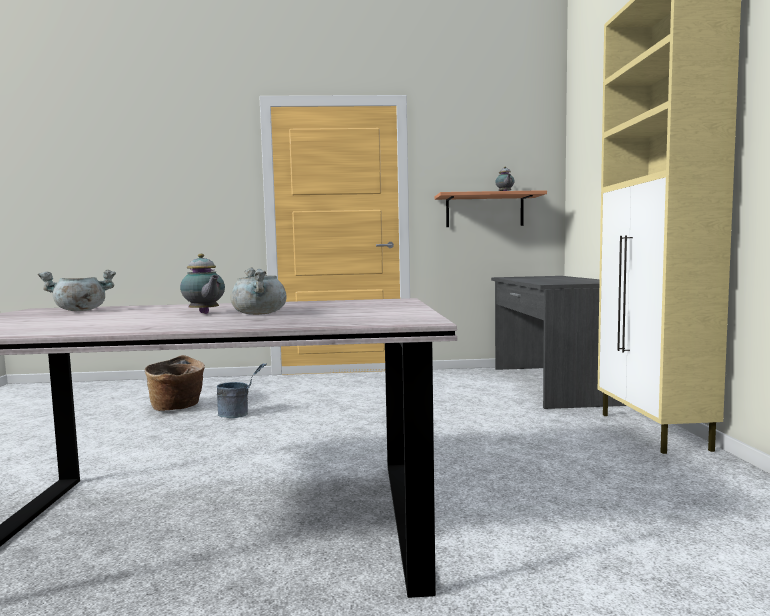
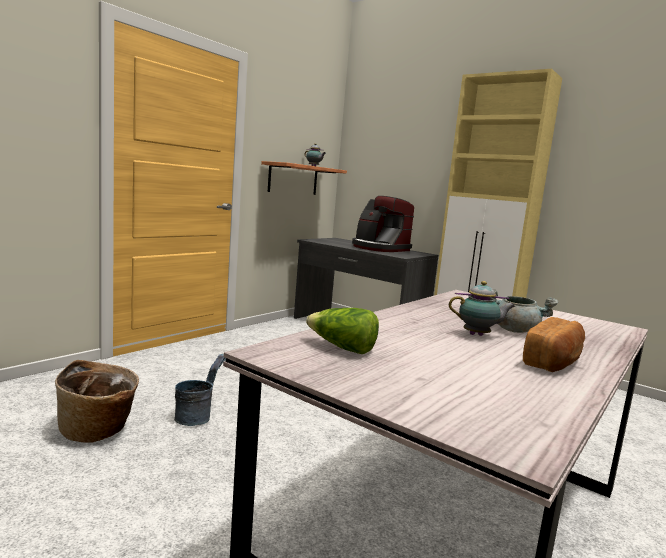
camera: 50 degrees left, 5 degrees up
grey cooking pot [38,270,116,311] -> lettuce [306,308,379,354]
none -> coffee machine [352,196,414,252]
none -> bread [523,317,585,372]

